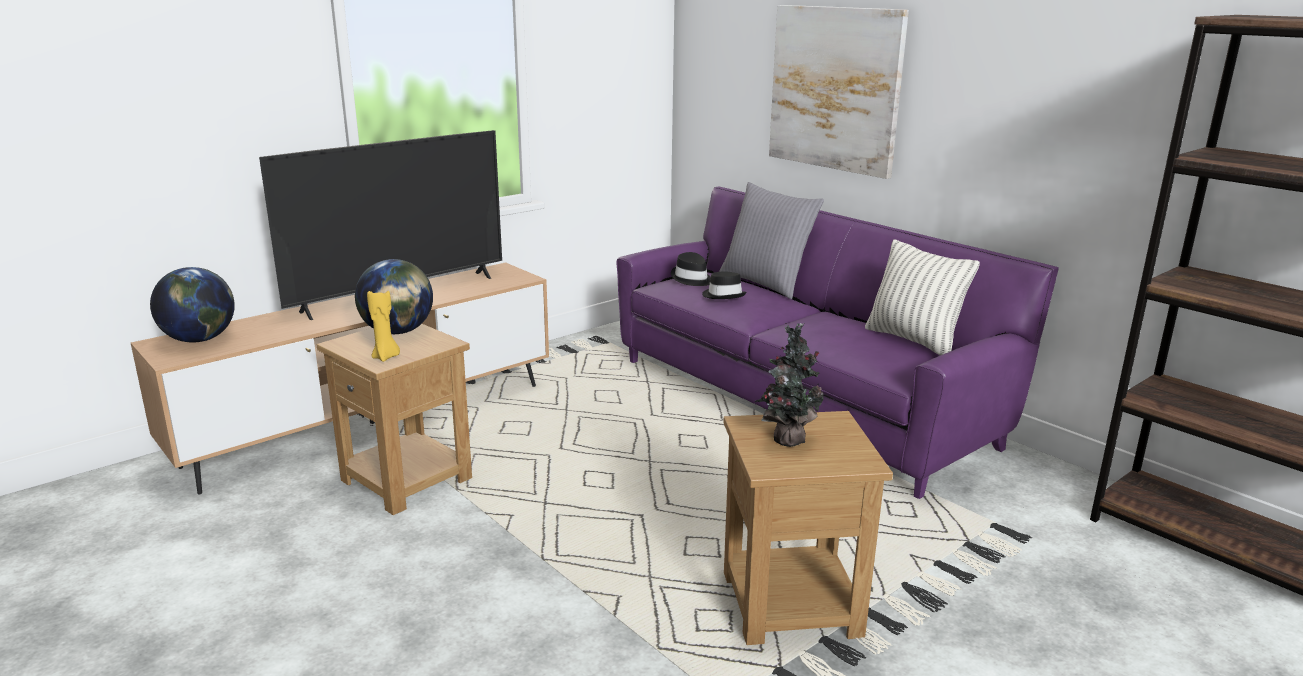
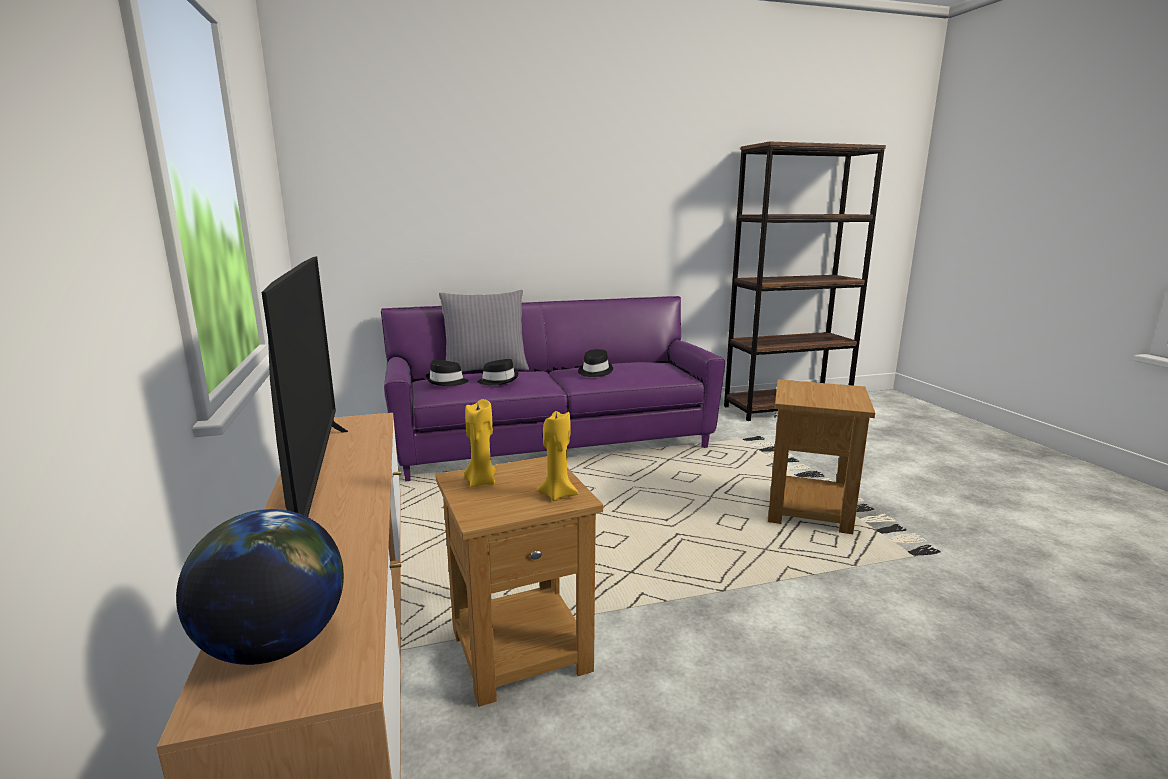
camera: 65 degrees left, 5 degrees down
globe [355,259,433,334] -> yellow candle [464,399,495,487]
potted plant [754,323,824,447] -> none
picture [769,5,909,179] -> none
pillow [865,239,980,355] -> none
none -> black hat [578,349,613,377]

